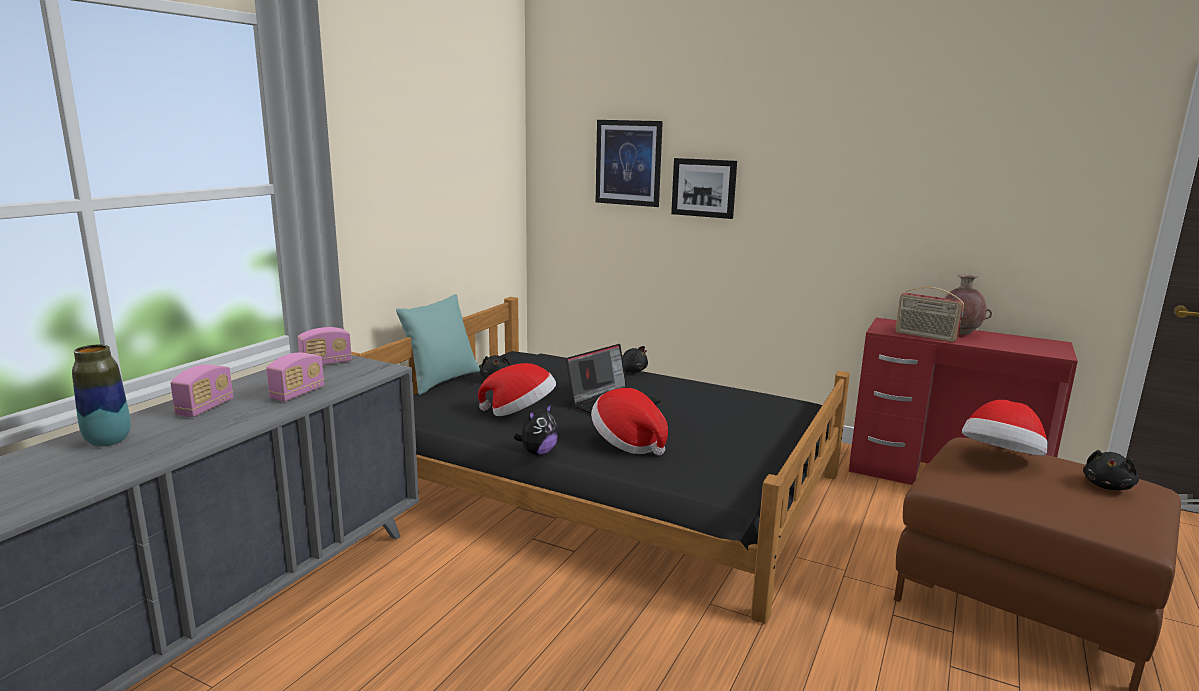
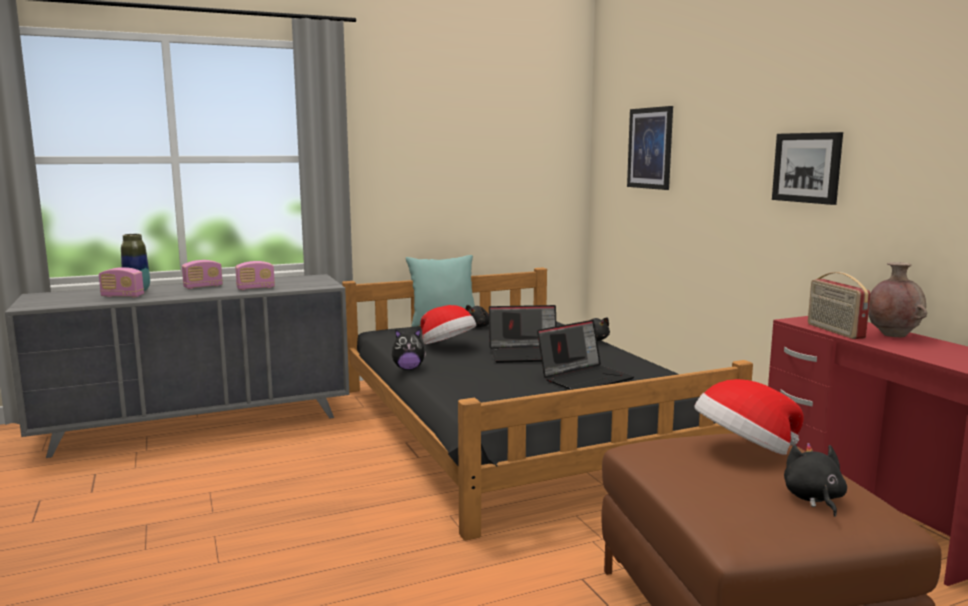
camera: 40 degrees right, 5 degrees down
radio [298,327,352,365] -> radio moved to [99,267,144,297]
hat [591,388,668,455] -> none
picture [671,158,737,219] -> picture moved to [772,132,843,205]
black plush toy [1083,450,1139,490] -> black plush toy turned 105 degrees clockwise [784,443,847,517]
none -> laptop [537,320,634,390]

